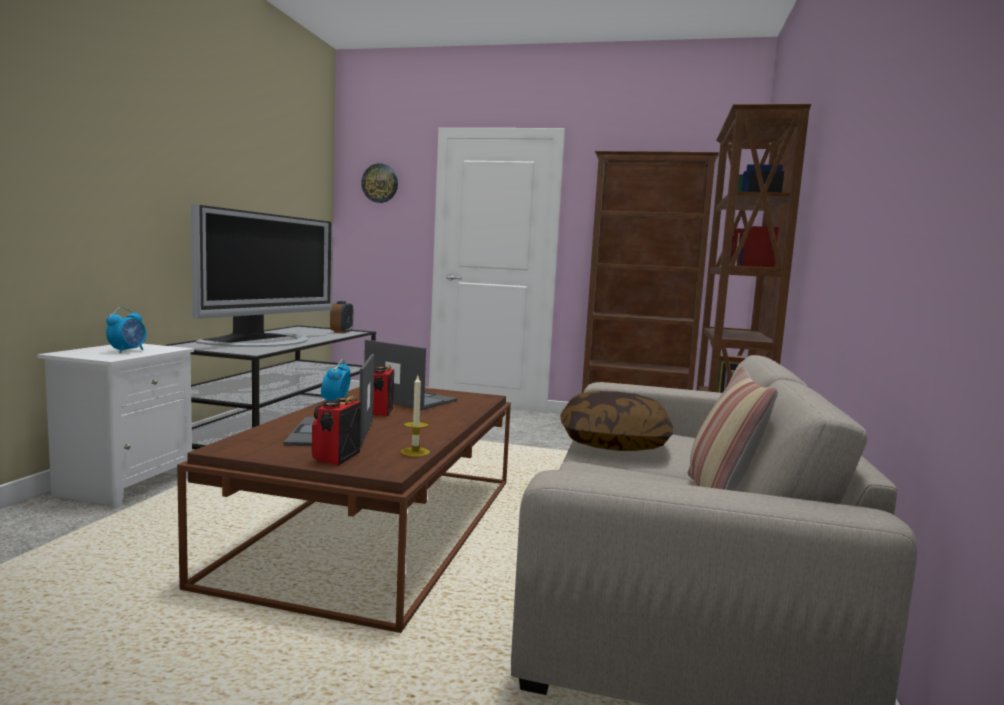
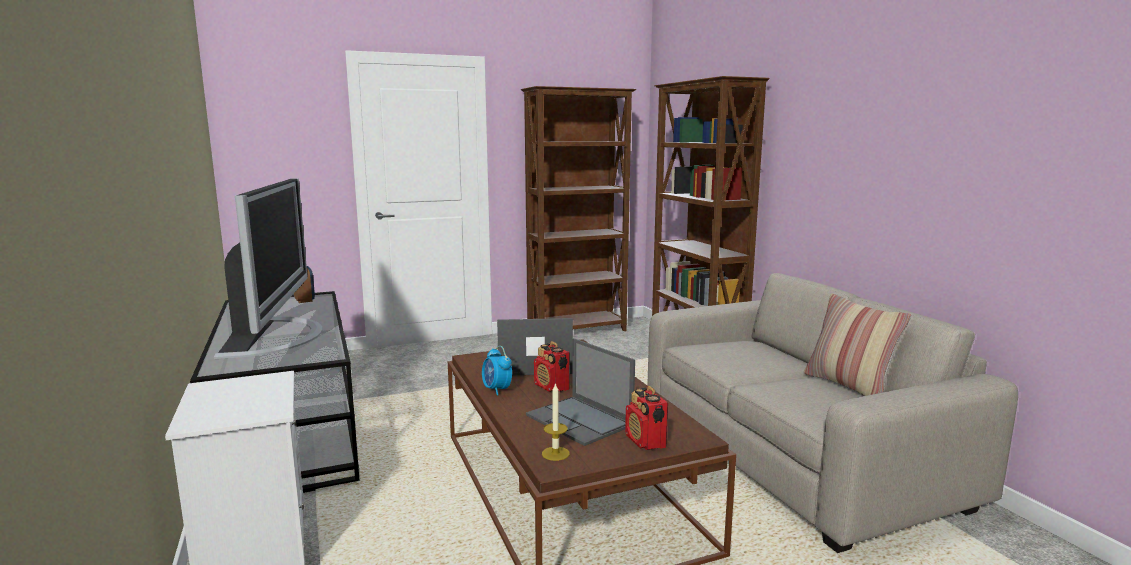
camera: 35 degrees left, 5 degrees up
alarm clock [106,307,146,353] -> none
wall clock [361,163,398,203] -> none
candle [401,376,430,457] -> candle moved to [542,382,570,461]
pillow [561,391,674,451] -> none

